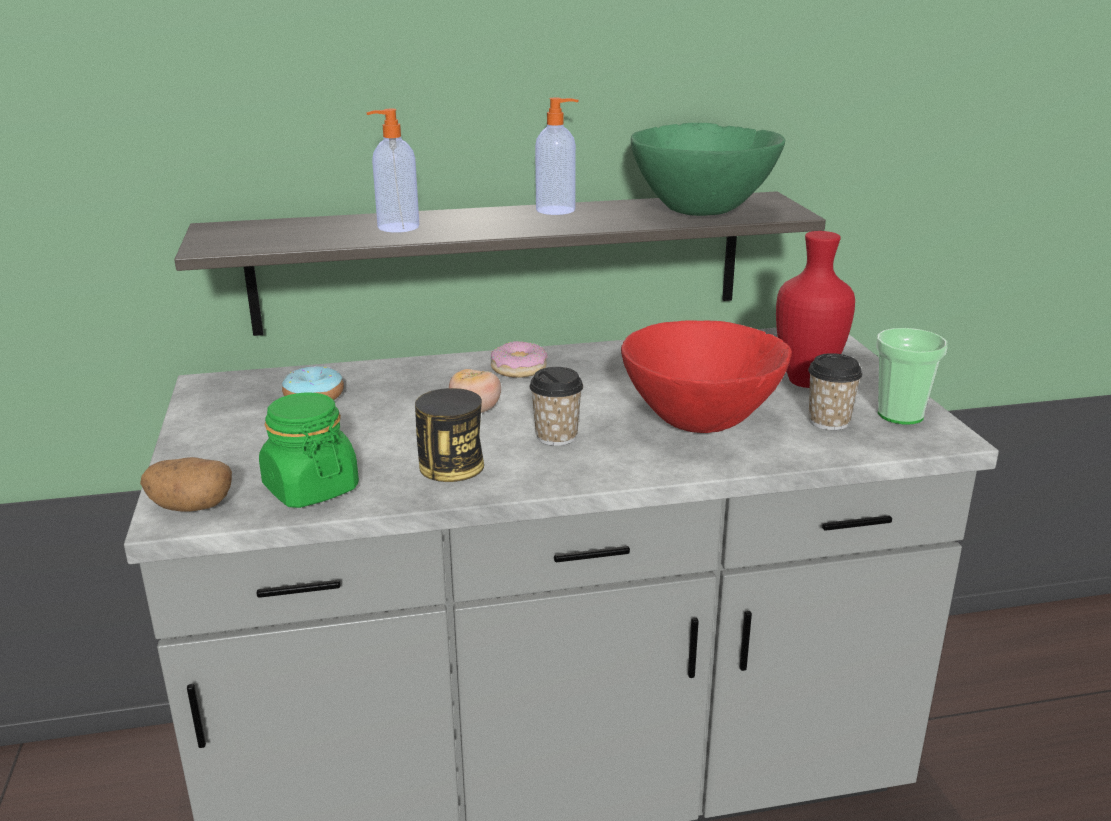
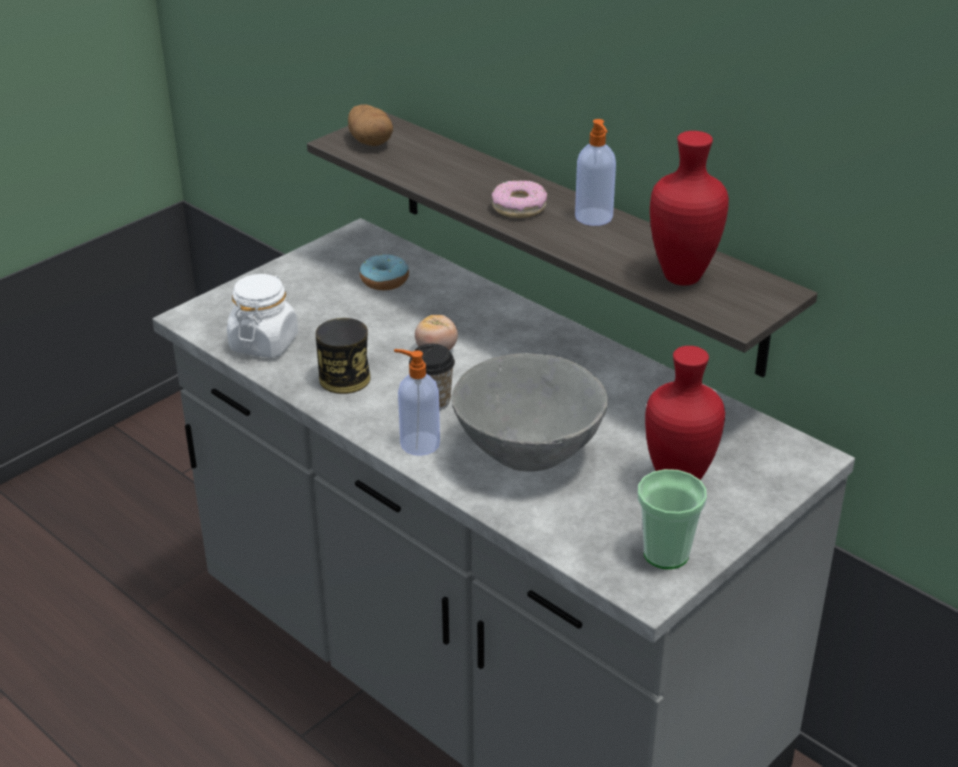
camera: 55 degrees right, 10 degrees up
potato [140,457,232,512] -> potato moved to [348,104,393,146]
green jar [259,392,359,508] -> white jar [227,274,298,358]
soap dispenser [366,109,419,233] -> soap dispenser moved to [394,349,440,456]
donut [491,341,548,378] -> donut moved to [491,180,547,218]
red bowl [621,320,792,433] -> grey bowl [452,353,608,472]
green bowl [631,123,785,216] -> red vase [650,131,729,286]
cup [808,353,862,430] -> none

